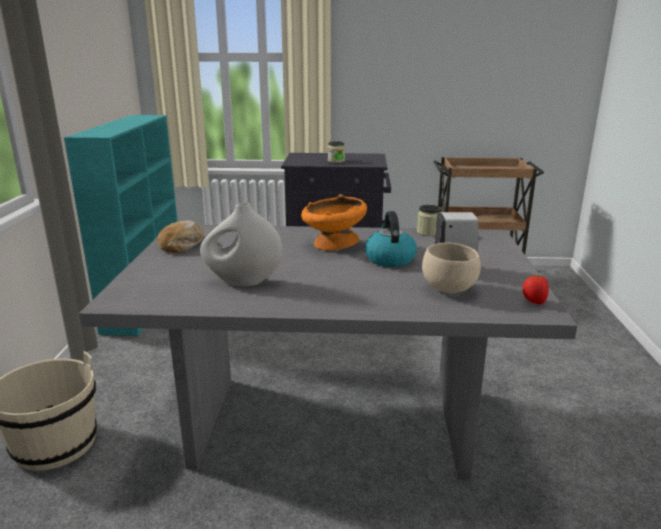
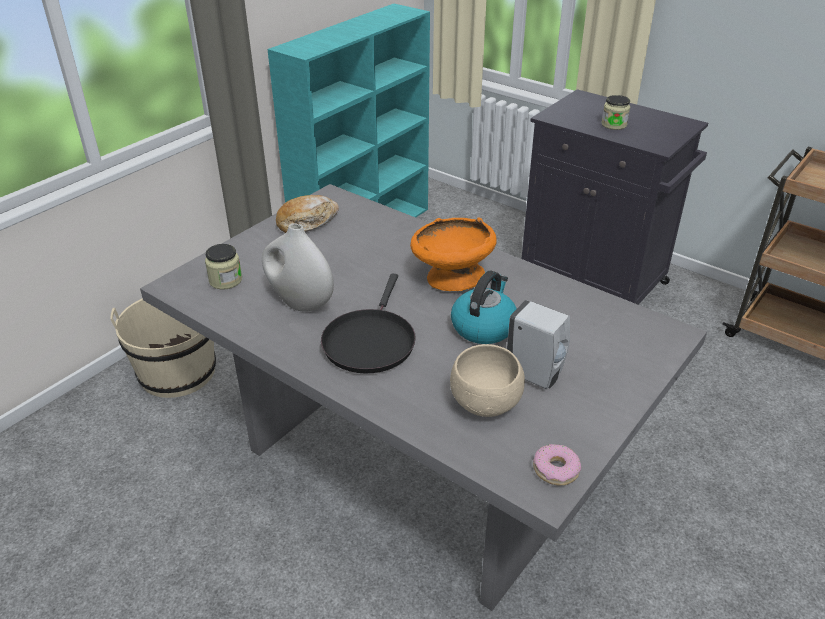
camera: 35 degrees right, 15 degrees up
jar [417,205,442,236] -> jar moved to [205,244,242,290]
tomato [522,274,549,304] -> donut [533,444,581,485]
none -> black frying pan [321,273,416,374]

